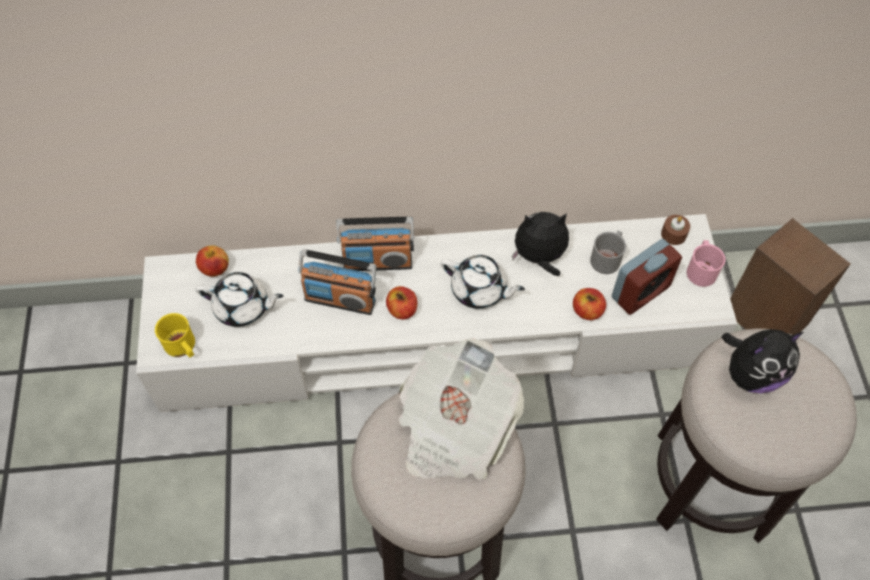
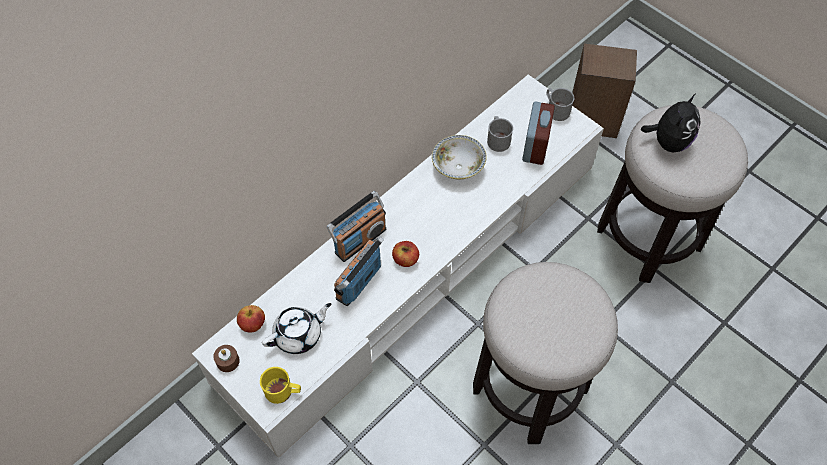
camera: 40 degrees left, 0 degrees up
radio [298,249,377,315] -> radio turned 150 degrees clockwise [334,237,384,306]
newspaper [399,338,524,480] -> none
white teapot [441,255,525,309] -> none
plush toy [512,212,569,276] -> bowl [432,135,487,179]
apple [573,288,606,320] -> none
brown candle [661,215,690,245] -> brown candle moved to [213,345,240,372]
pink mug [687,240,726,287] -> grey mug [546,88,574,121]

